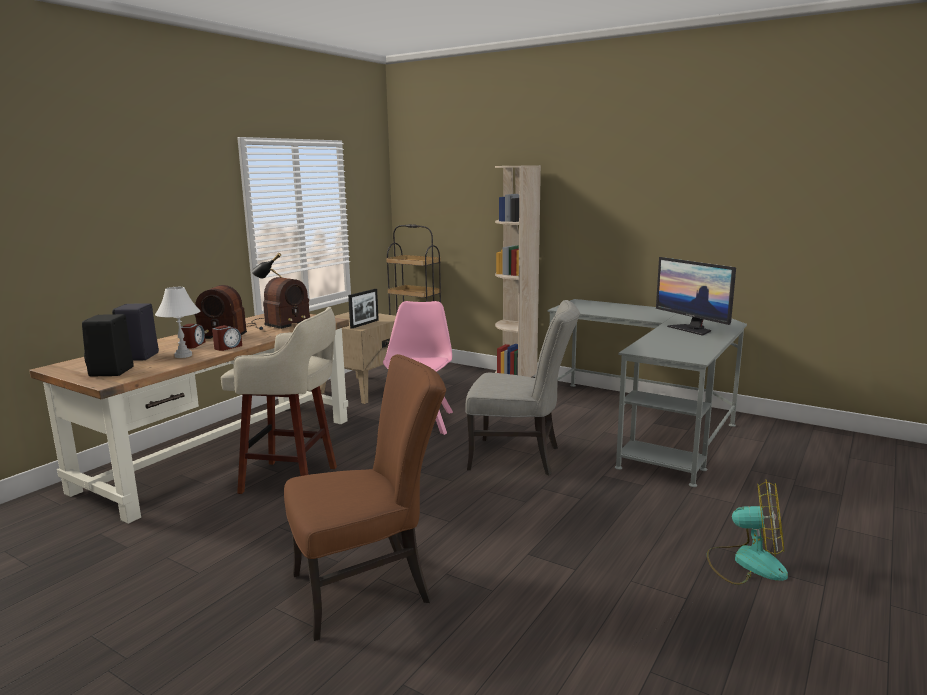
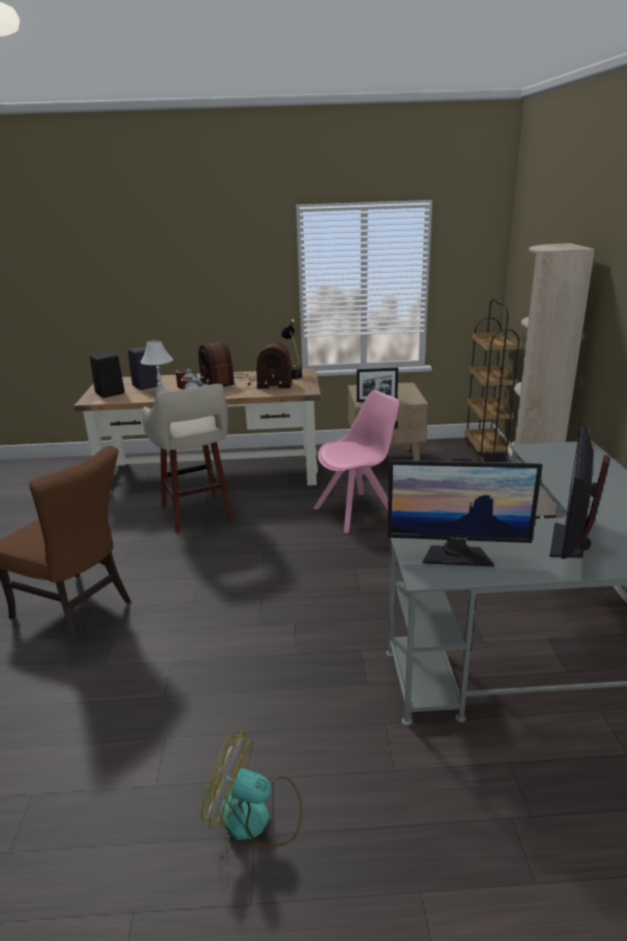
camera: 55 degrees right, 10 degrees up
grey chair [465,300,580,475] -> none
fan [707,479,788,585] -> fan turned 120 degrees clockwise [201,731,302,848]
none -> monitor [387,457,543,566]

